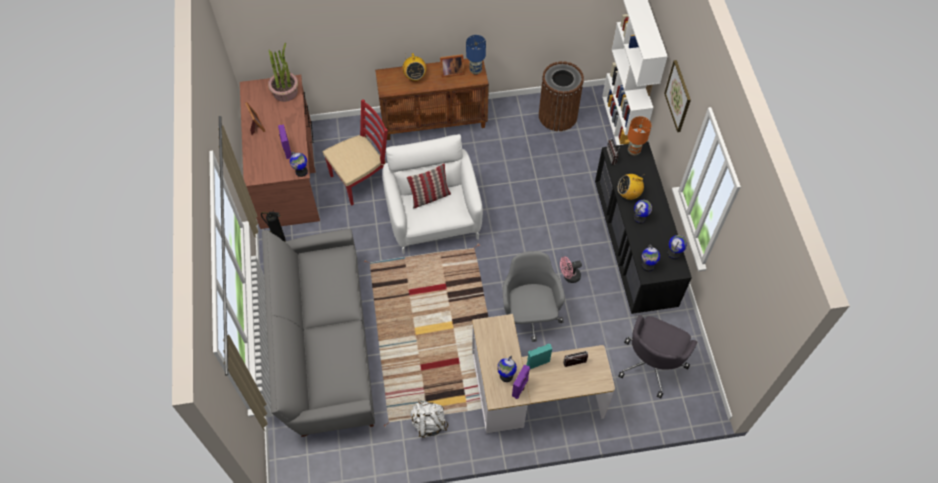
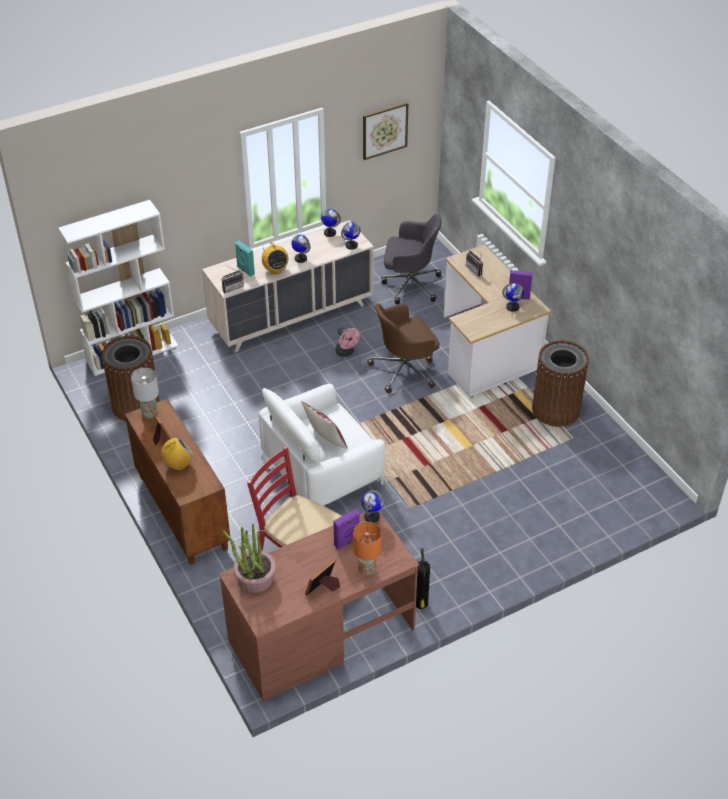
camera: 110 degrees left, 15 degrees down
grey sofa [262,229,375,437] -> none
white backpack [411,401,448,438] -> brown trash can [532,340,589,427]
blue table lamp [466,35,486,74] -> grey table lamp [131,368,159,419]
grey office chair [503,251,565,342] -> brown office chair [367,303,440,393]
turquoise speaker [526,344,552,369] -> turquoise speaker moved to [235,240,255,277]
black dresser [595,141,692,314] -> beige dresser [202,220,374,352]
orange table lamp [628,116,652,156] -> orange table lamp moved to [353,521,382,576]
picture [664,60,691,132] -> picture moved to [363,102,408,160]

